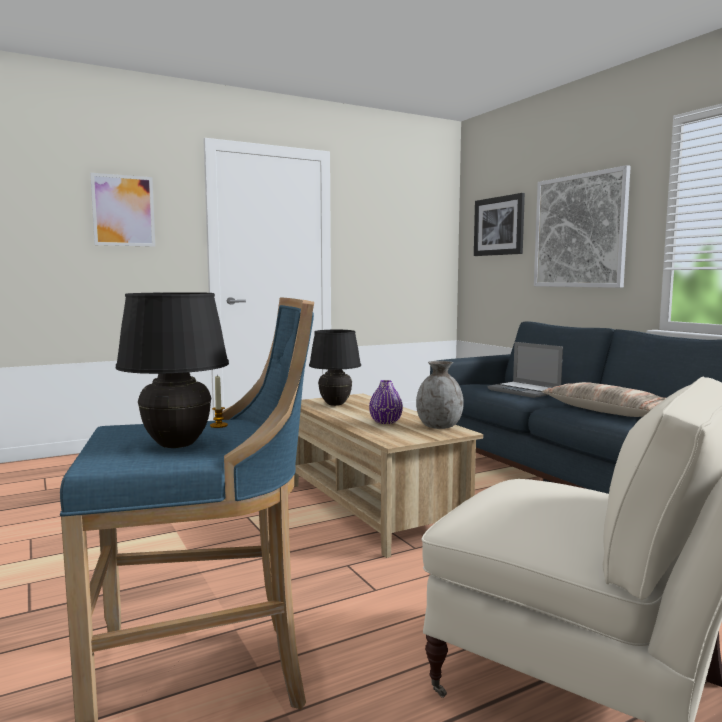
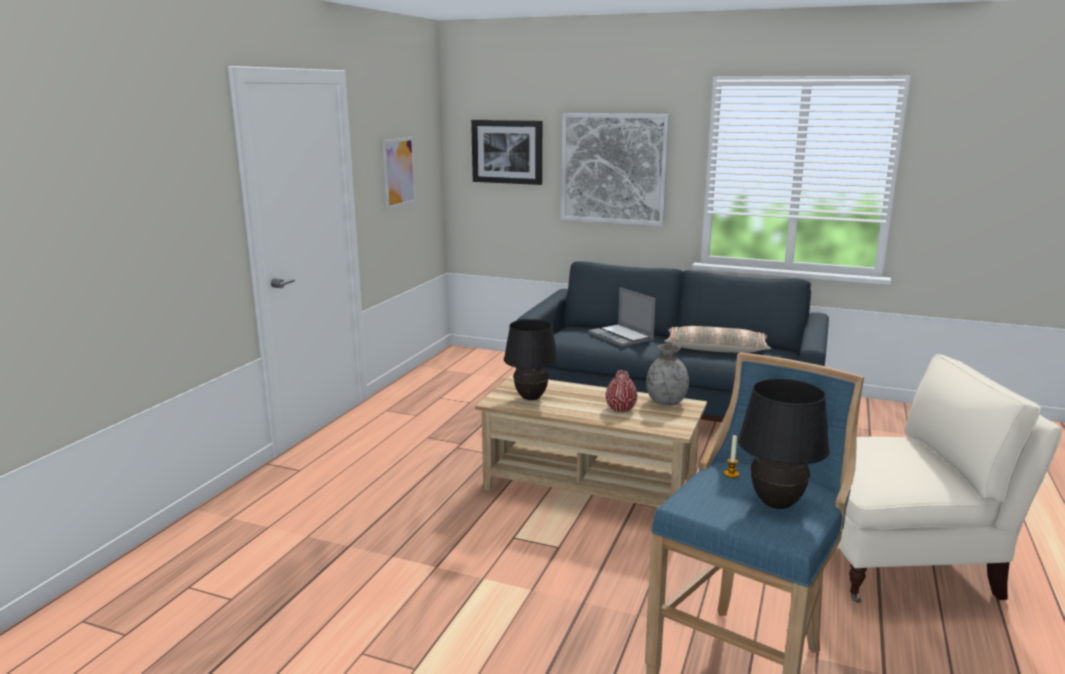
camera: 40 degrees left, 10 degrees up
picture [90,173,155,247] -> picture moved to [383,137,416,209]
purple vase [369,380,403,424] -> red vase [606,370,637,412]
laptop [488,342,563,398] -> laptop turned 45 degrees clockwise [589,287,656,347]

